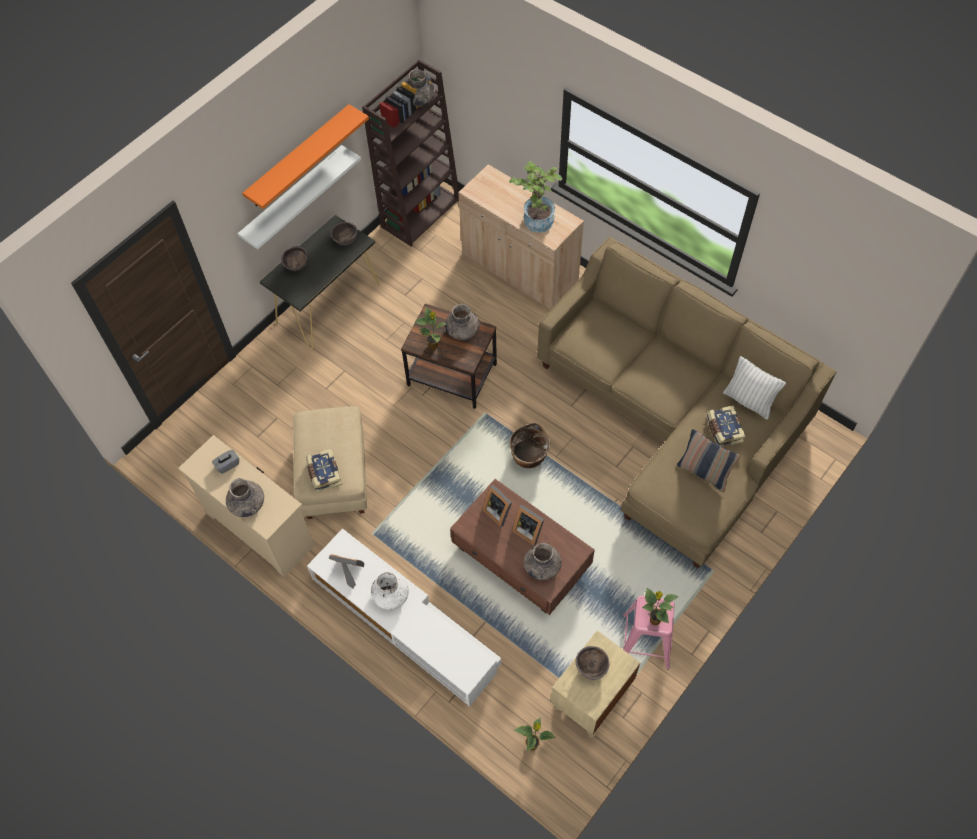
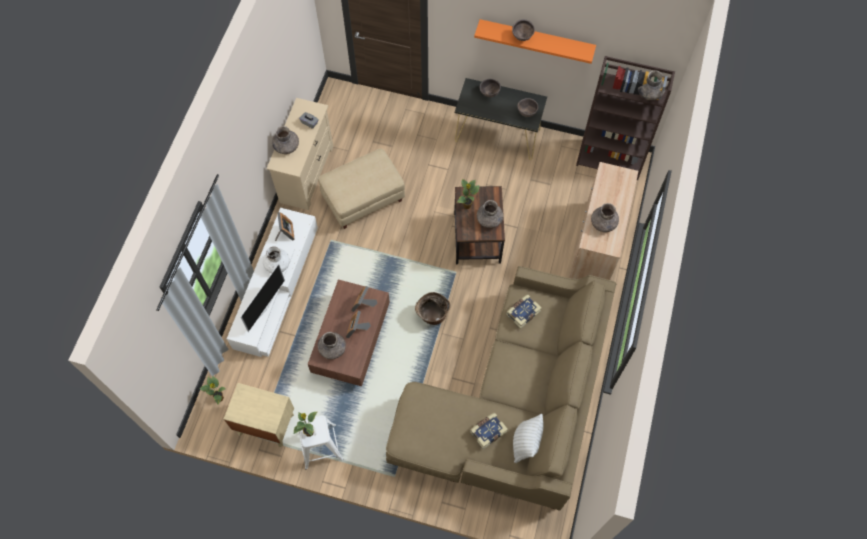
camera: 65 degrees right, 5 degrees up
white shelf [238,145,361,249] -> none
book [306,448,342,492] -> book moved to [506,294,542,329]
potted plant [509,161,562,233] -> grey vase [591,203,619,232]
brown bowl [576,646,610,680] -> brown bowl moved to [512,19,535,41]
pink stool [623,596,675,669] -> white stool [298,415,343,470]
pillow [677,429,741,492] -> none
none -> television [240,263,285,332]

